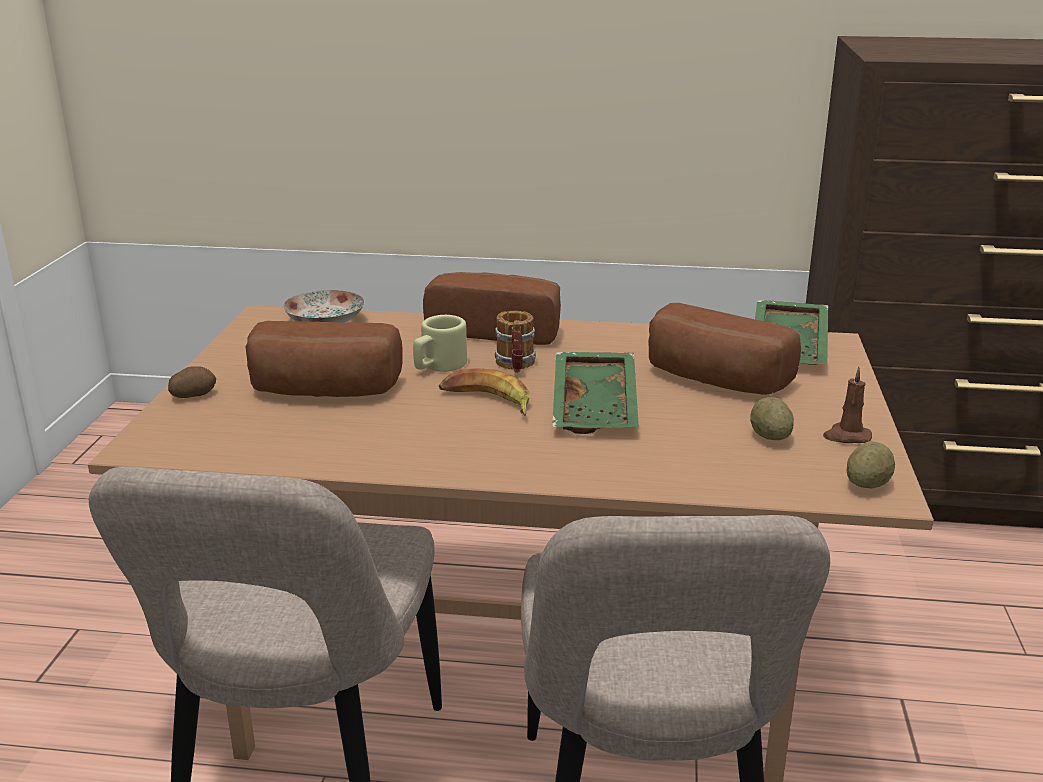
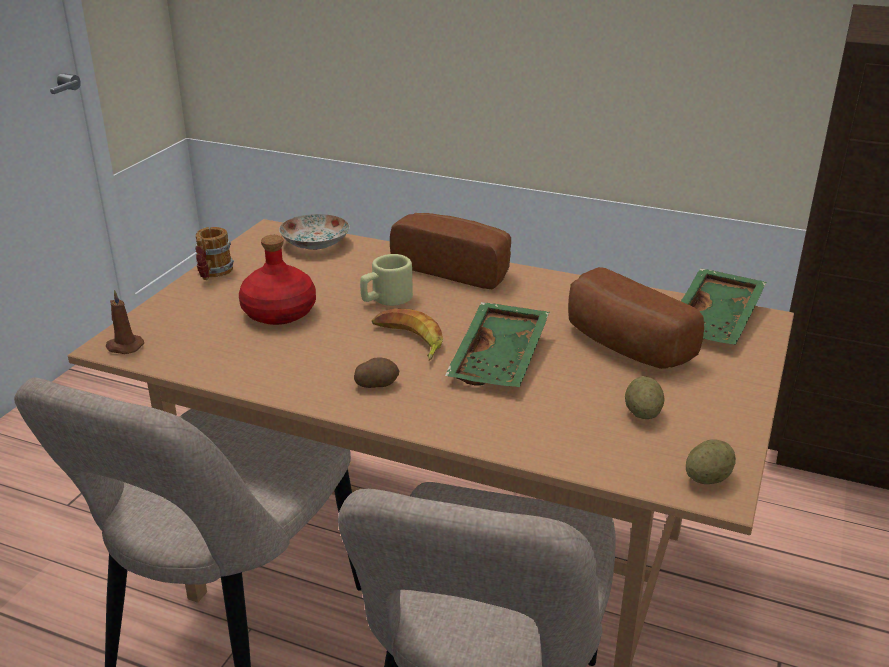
camera: 15 degrees right, 5 degrees up
potato [168,366,216,398] -> potato moved to [354,357,399,388]
bread [245,321,403,397] -> red bottle [239,235,316,325]
mug [495,311,536,372] -> mug moved to [195,227,234,280]
brown candle [823,367,872,443] -> brown candle moved to [106,290,144,354]

